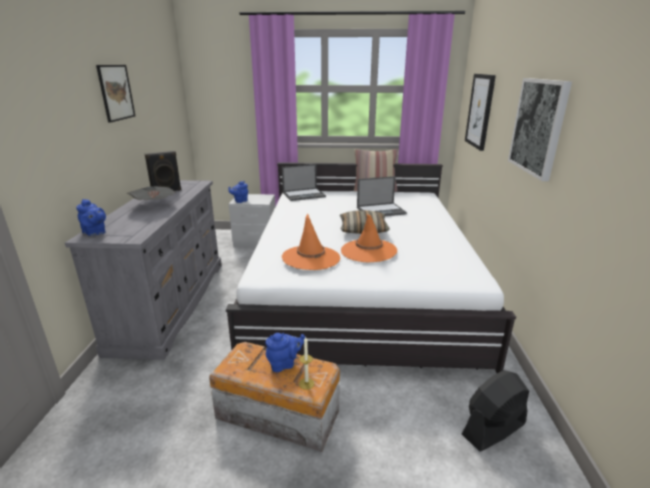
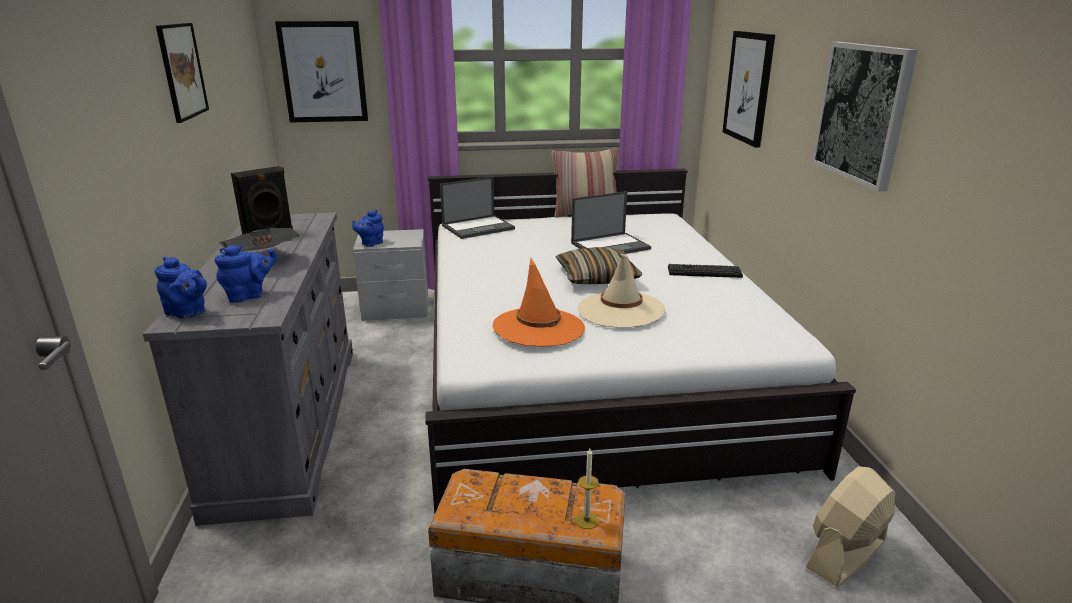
camera: 10 degrees left, 0 degrees up
blue teapot [266,333,305,372] -> blue teapot moved to [215,245,277,303]
orange hat [341,215,397,262] -> beige hat [577,254,665,328]
black fan [462,370,529,451] -> beige fan [806,466,895,588]
none -> picture [275,21,368,122]
none -> keyboard [668,264,743,278]

